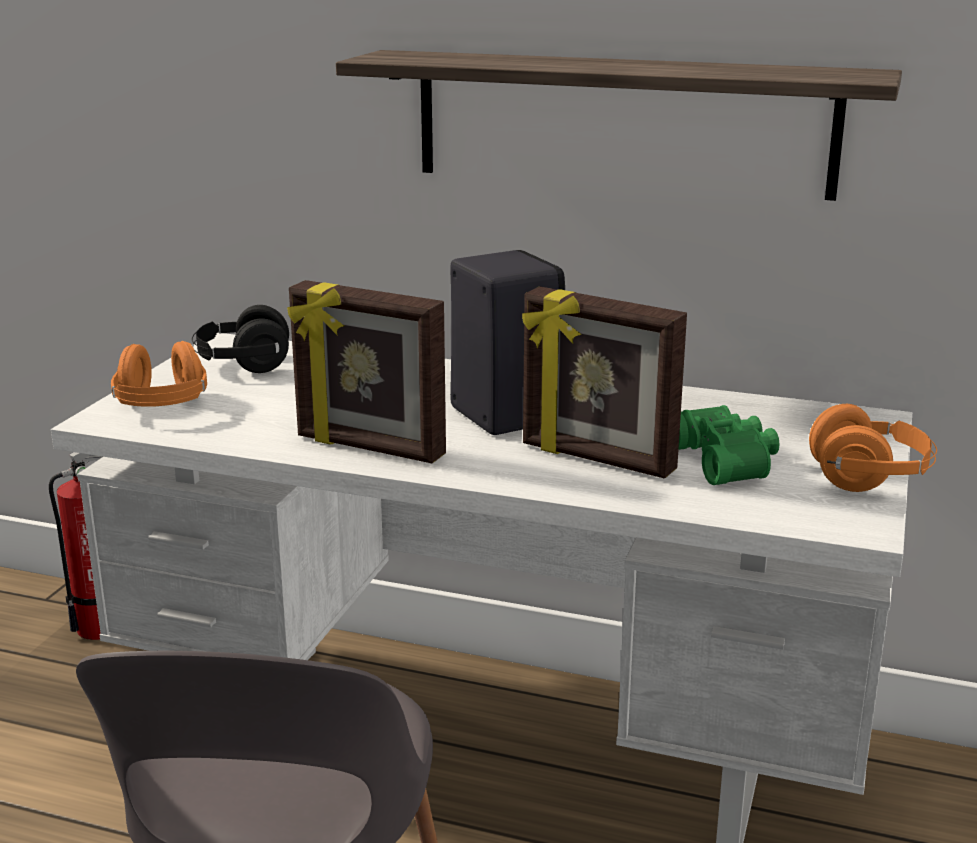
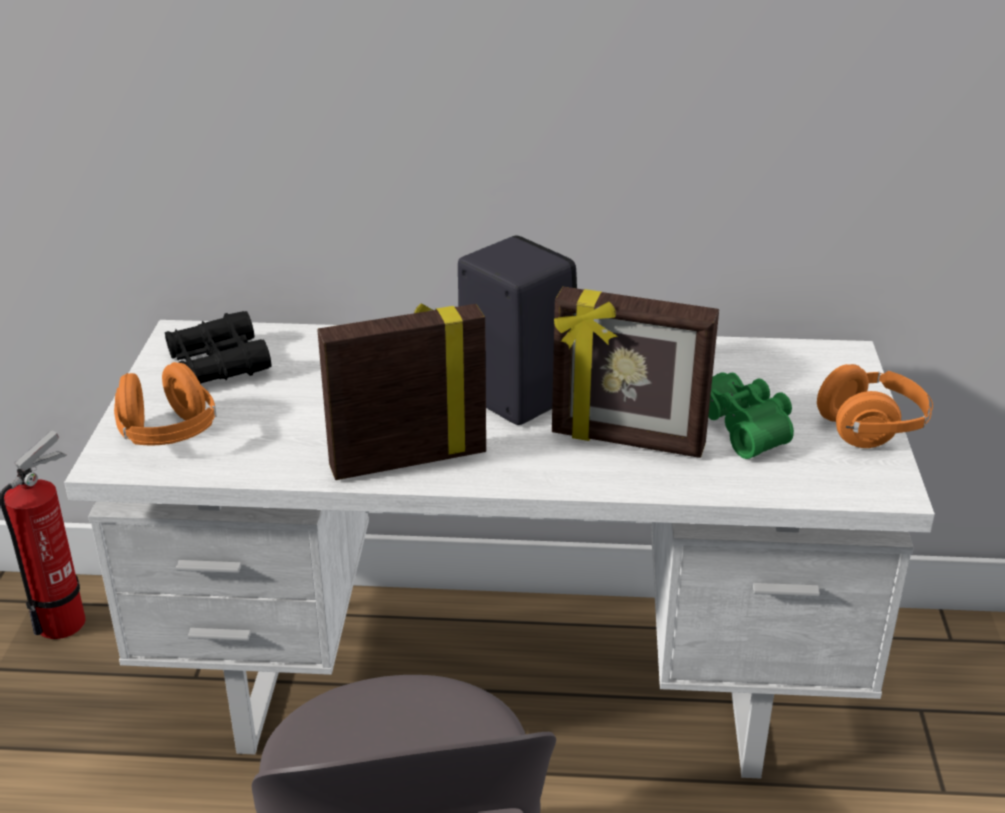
camera: 15 degrees left, 10 degrees up
black headphones [192,305,289,373] -> black binoculars [165,311,272,384]
picture frame [287,280,446,463] -> picture frame turned 150 degrees clockwise [317,304,486,480]
shelf [336,50,902,201] -> none

